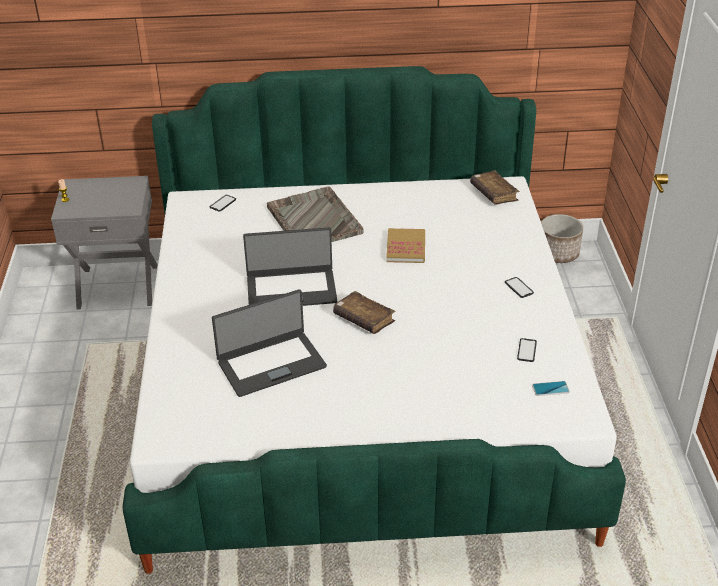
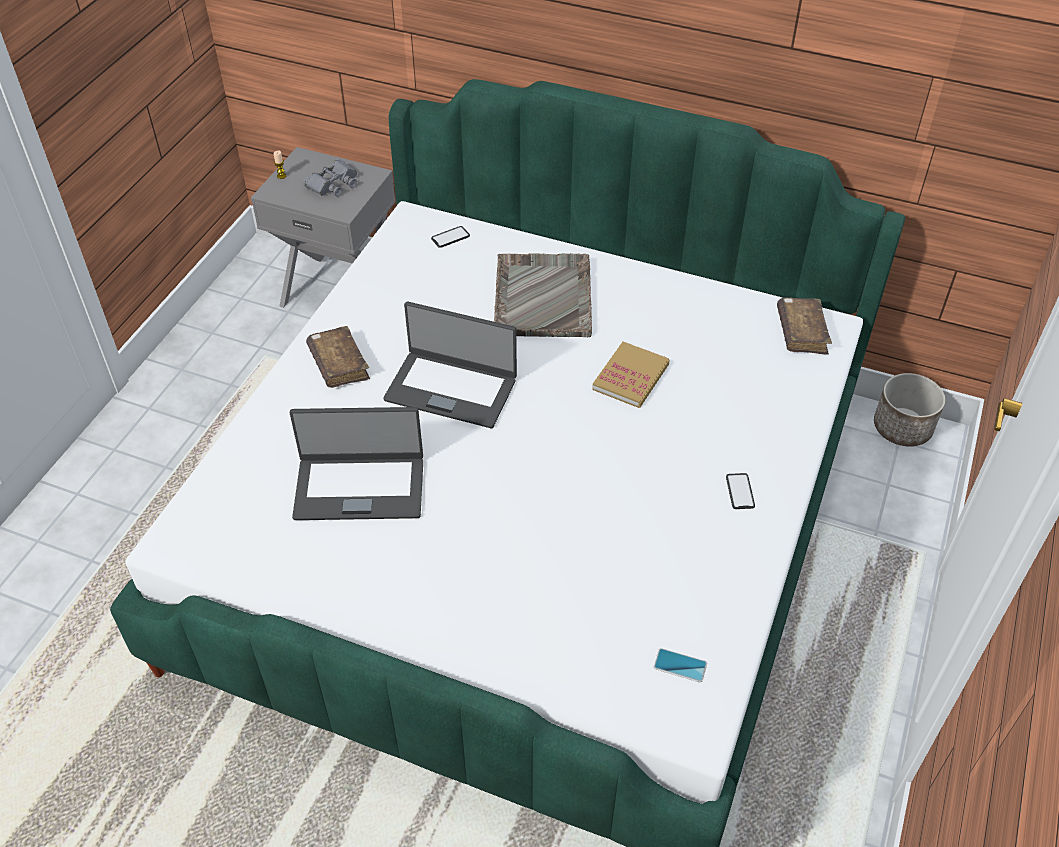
camera: 25 degrees right, 10 degrees up
brown book [333,291,395,334] -> brown book moved to [306,326,370,388]
phone [517,338,537,362] -> none
none -> grey binoculars [303,159,357,197]

